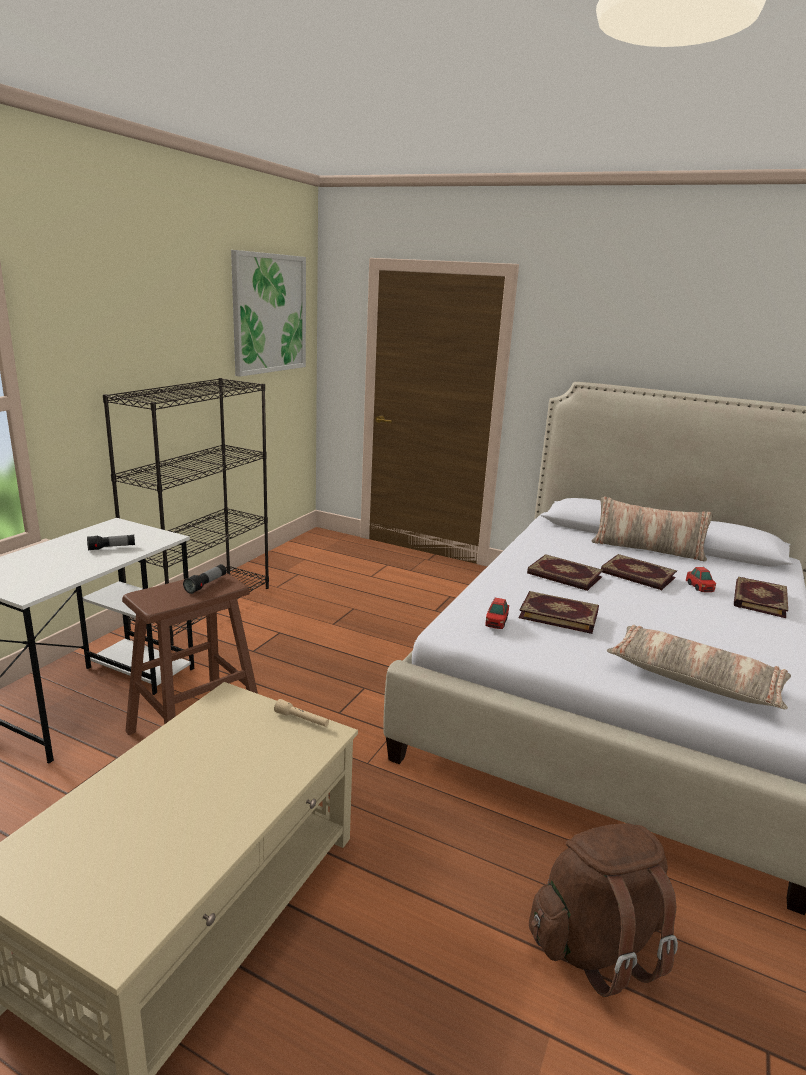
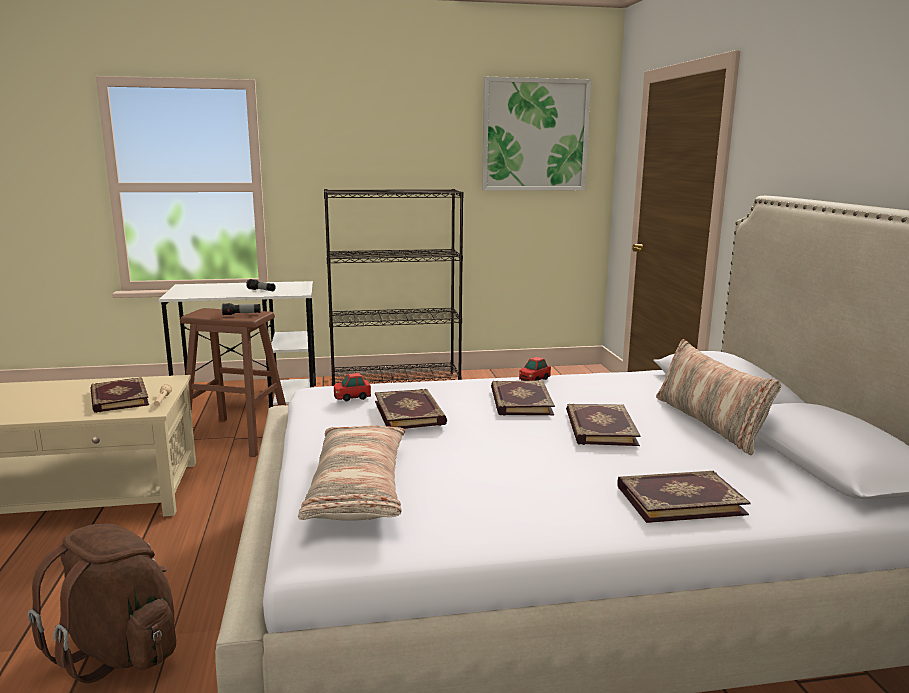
camera: 55 degrees right, 5 degrees down
toy car [686,567,716,592] -> toy car moved to [519,357,551,381]
none -> book [90,377,149,413]

